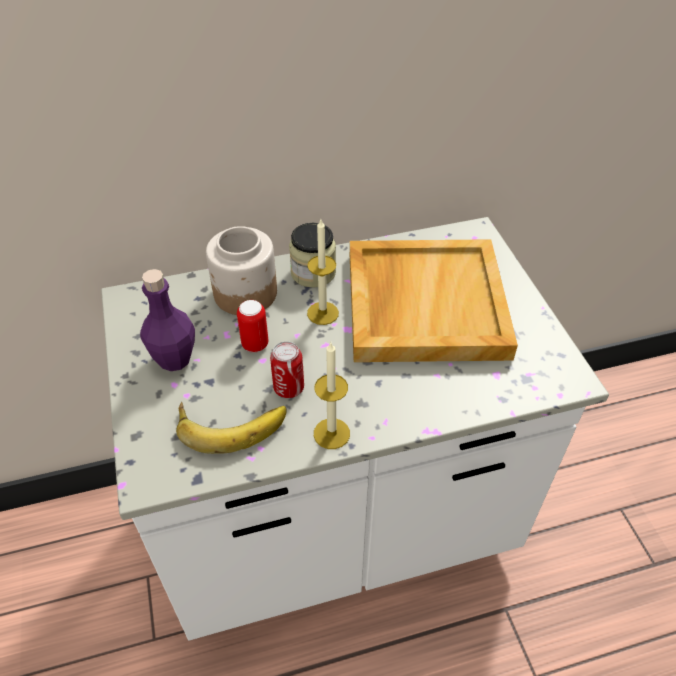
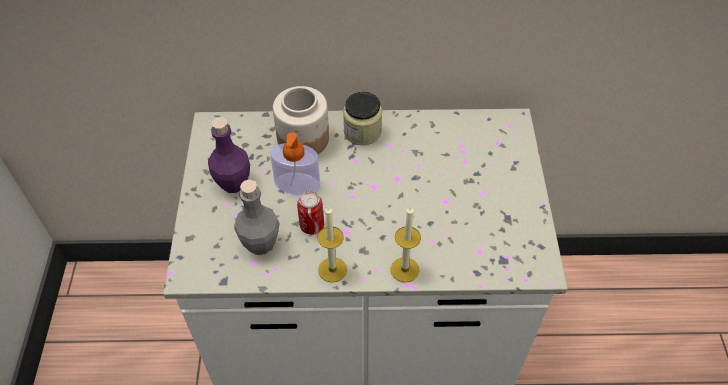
camera: 15 degrees right, 5 degrees up
banana [176,401,287,454] -> grey bottle [234,180,279,255]
can [237,300,268,353] -> soap dispenser [270,132,320,195]
candle [307,220,339,325] -> candle moved to [391,206,421,282]
beige tray [350,239,518,362] -> none

